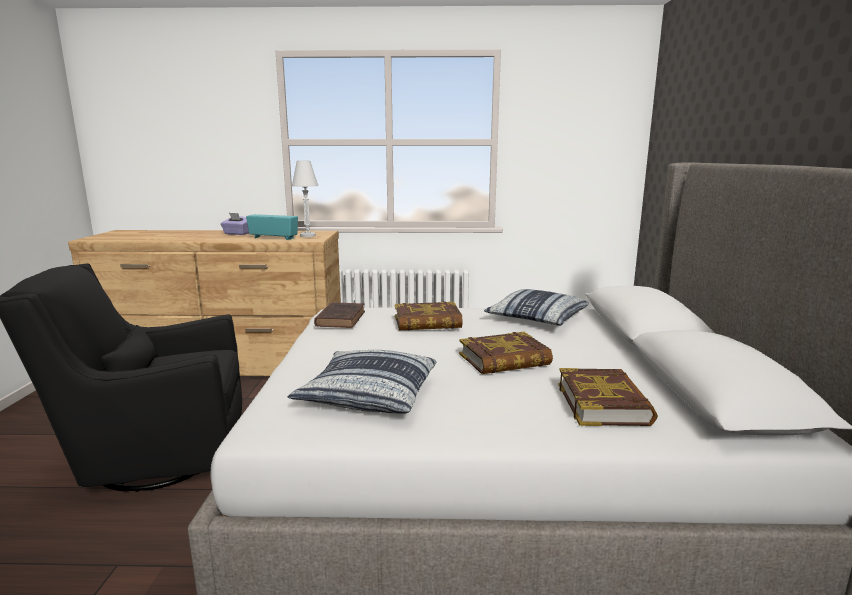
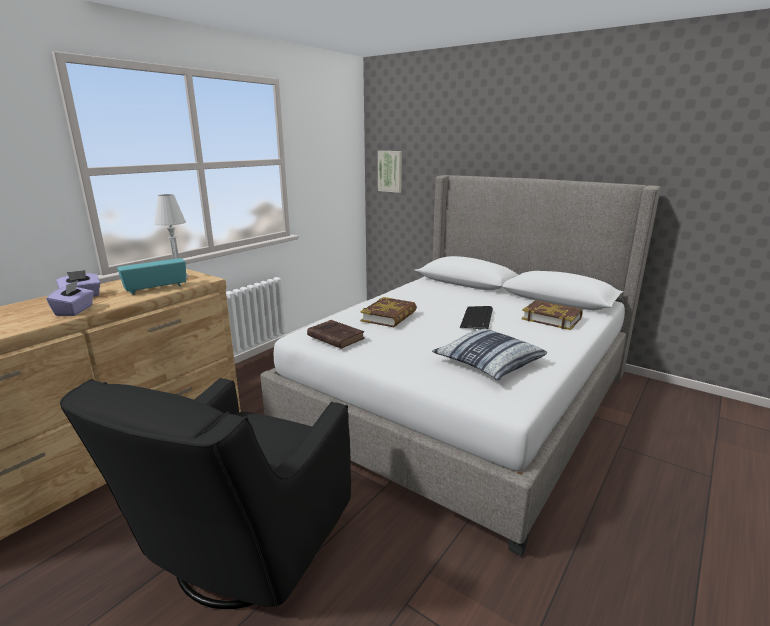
camera: 55 degrees left, 5 degrees up
book [459,332,553,374] -> keyboard [460,306,493,330]
pillow [484,289,589,326] -> none
none -> purple tissue box [46,280,94,316]
none -> picture [378,151,402,193]

